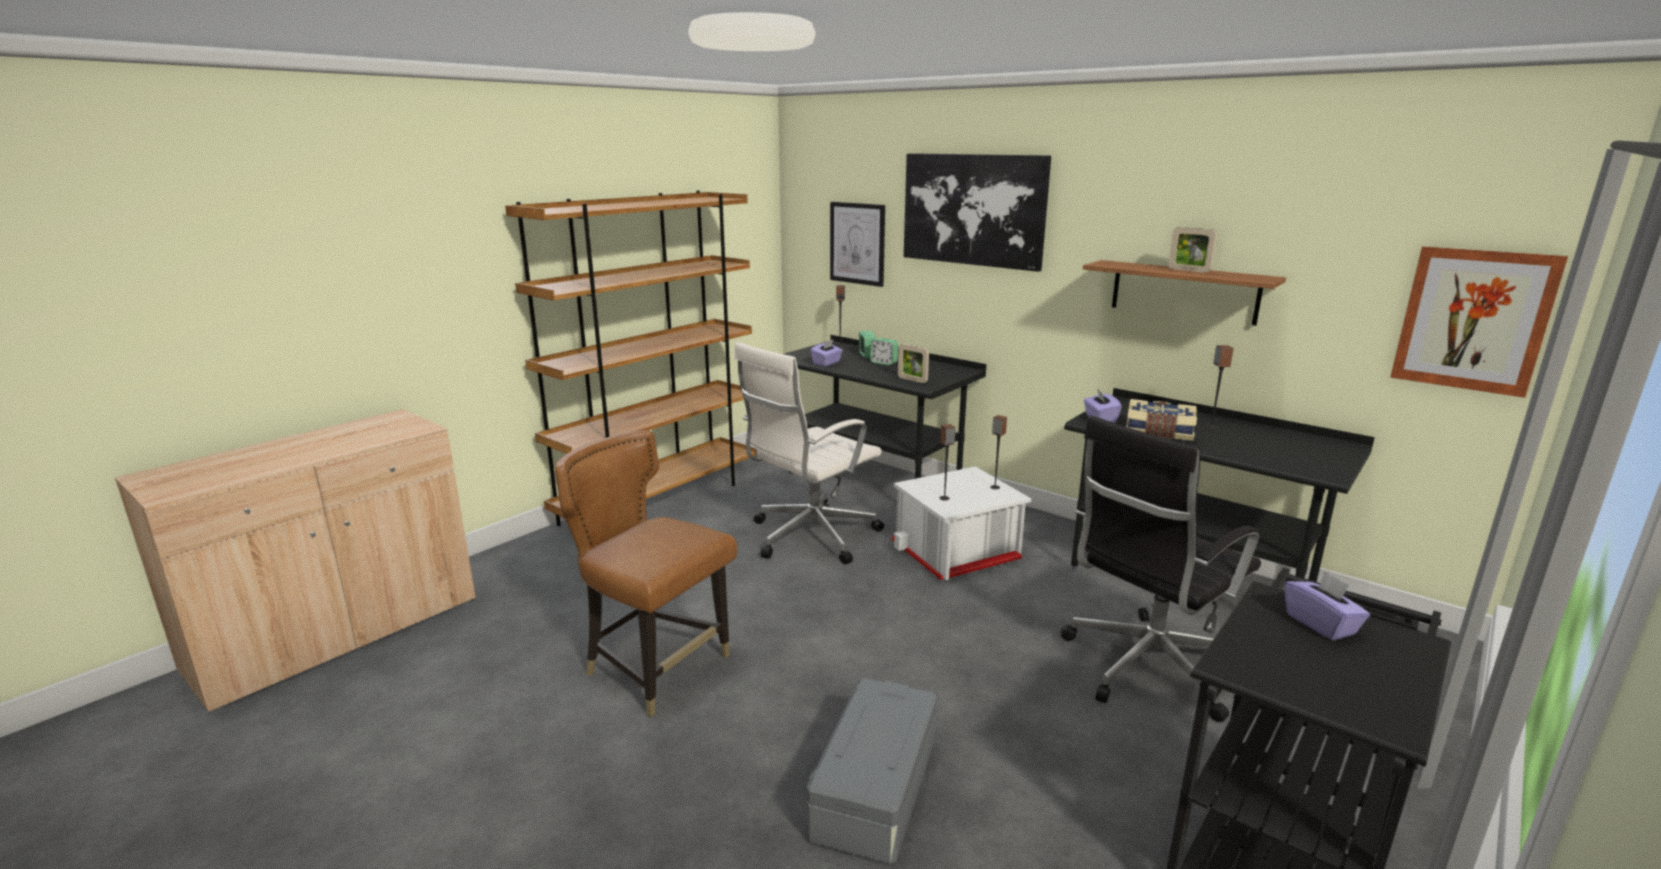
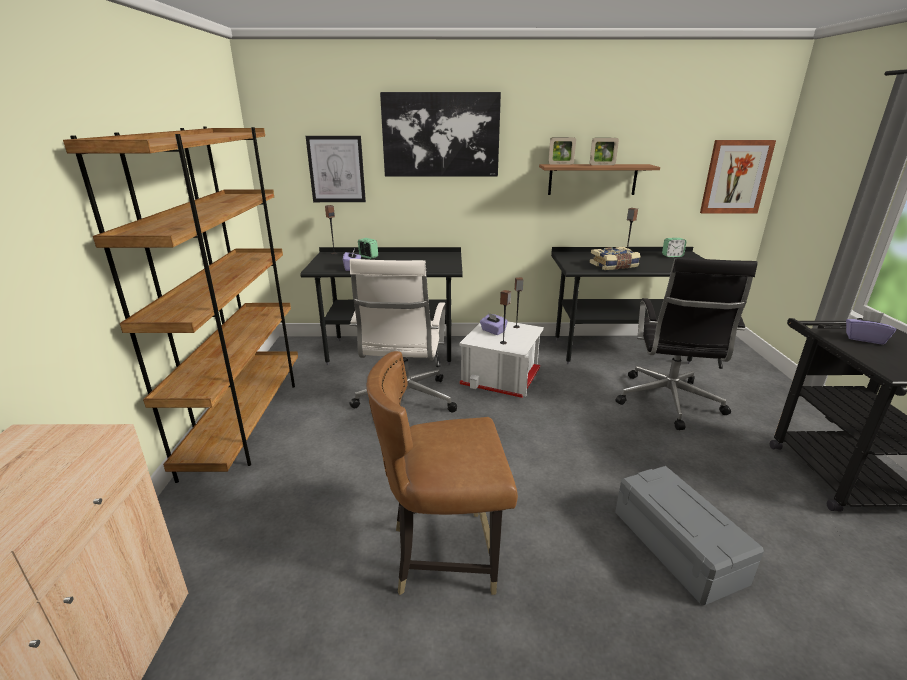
camera: 40 degrees left, 5 degrees up
alarm clock [870,338,898,365] -> alarm clock moved to [662,238,687,257]
picture frame [898,344,929,383] -> picture frame moved to [548,137,576,165]
purple tissue box [1084,389,1122,423] -> purple tissue box moved to [480,313,508,335]

